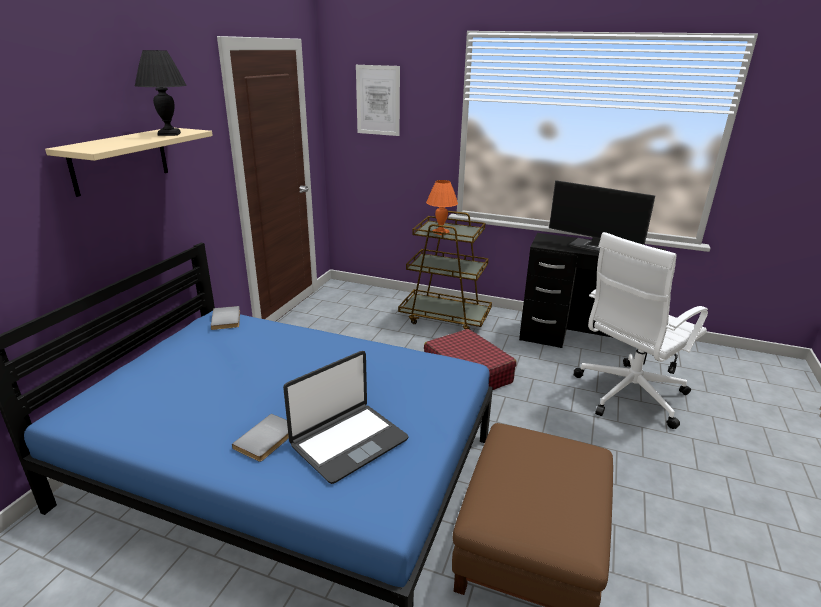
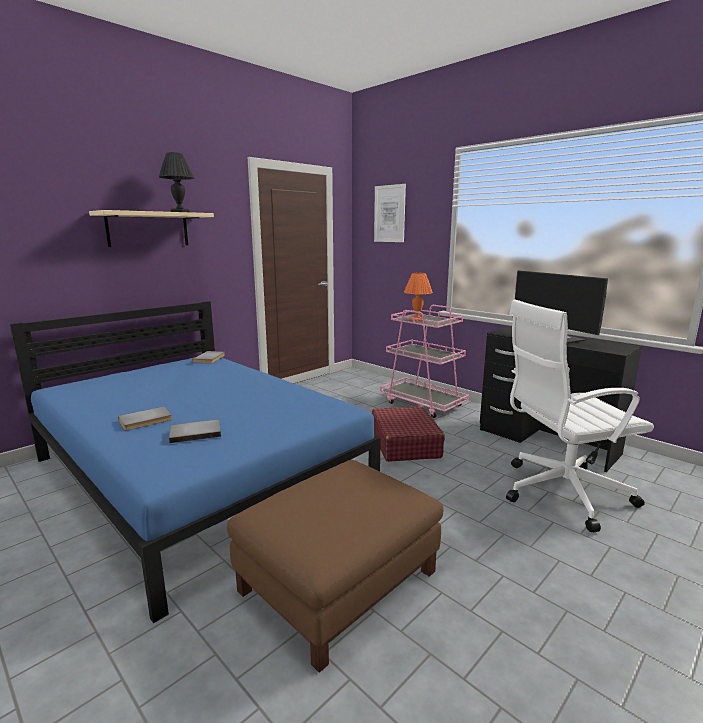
camera: 25 degrees right, 10 degrees down
laptop [283,351,409,484] -> grey book [169,419,221,443]
brown cart [398,211,492,330] -> pink cart [380,305,469,418]

